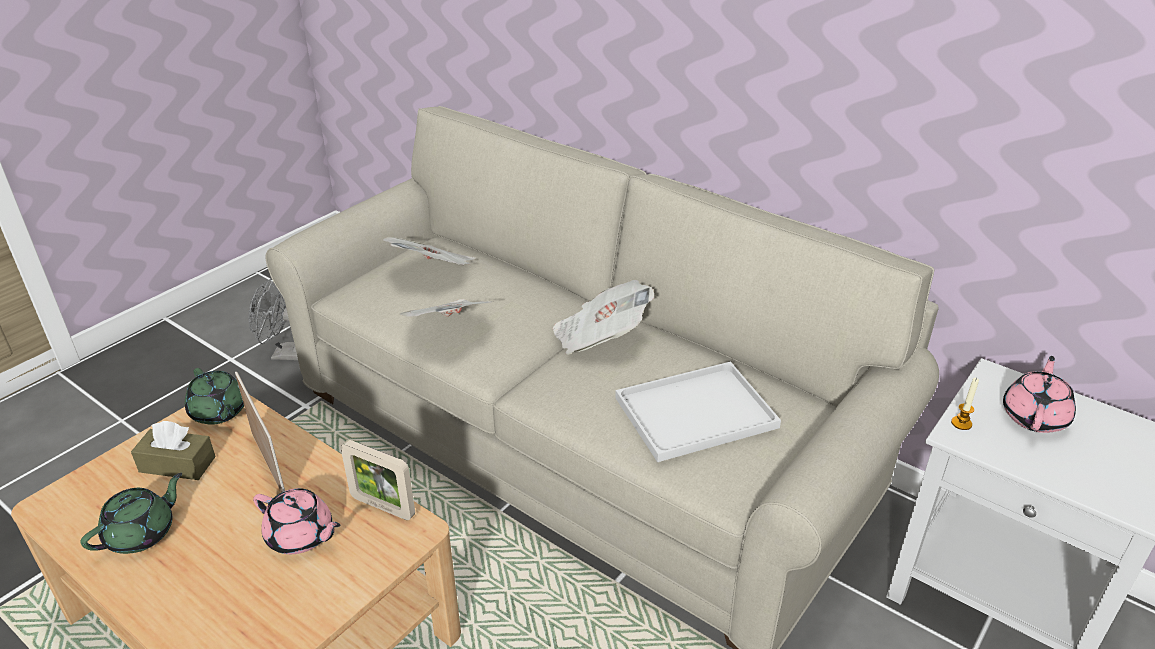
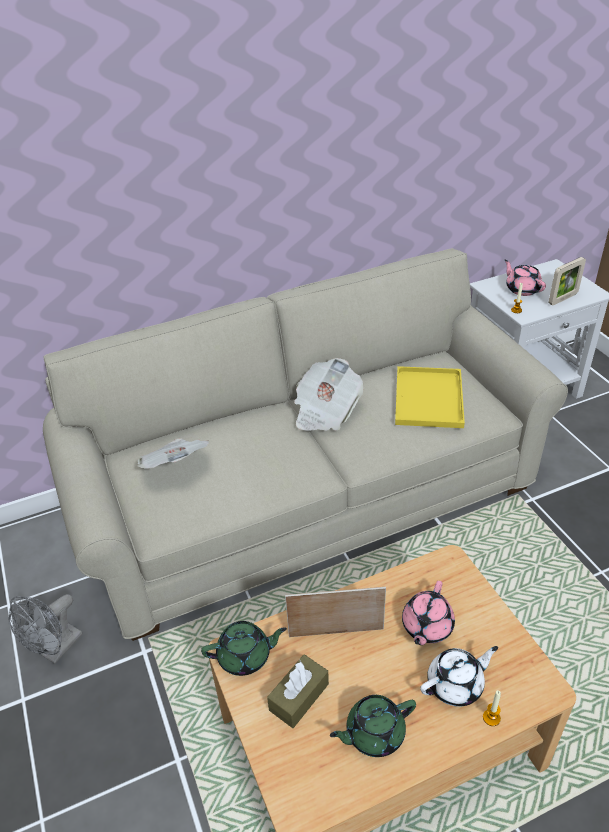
camera: 60 degrees left, 5 degrees up
green teapot [80,473,182,554] -> green teapot turned 90 degrees counterclockwise [330,695,416,757]
pink teapot [253,488,340,554] -> pink teapot turned 150 degrees clockwise [402,581,455,645]
picture frame [341,440,415,520] -> picture frame moved to [549,257,586,305]
newspaper [400,299,490,317] -> none
white tray [615,361,781,462] -> yellow tray [395,366,465,428]
none -> white teapot [420,646,498,707]
none -> candle [483,690,501,726]

